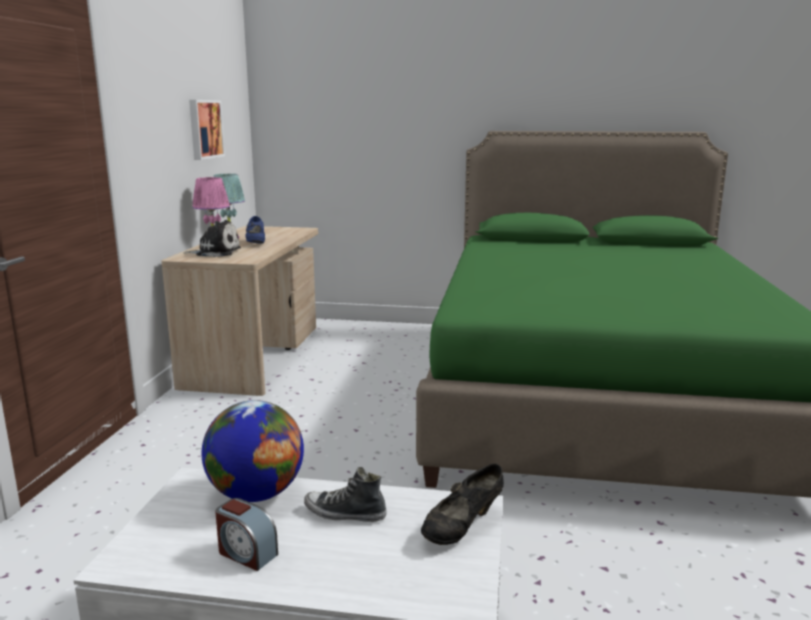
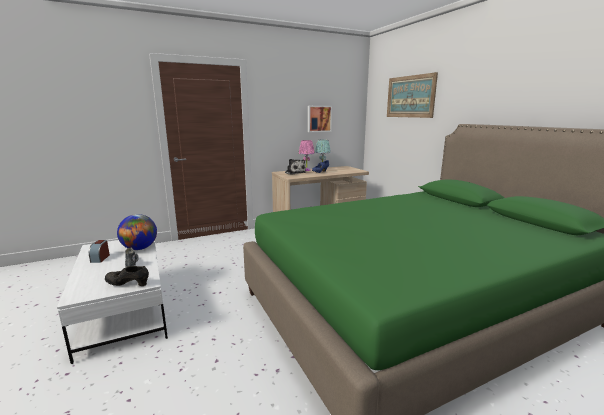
camera: 55 degrees right, 0 degrees up
none -> picture [387,72,438,118]

